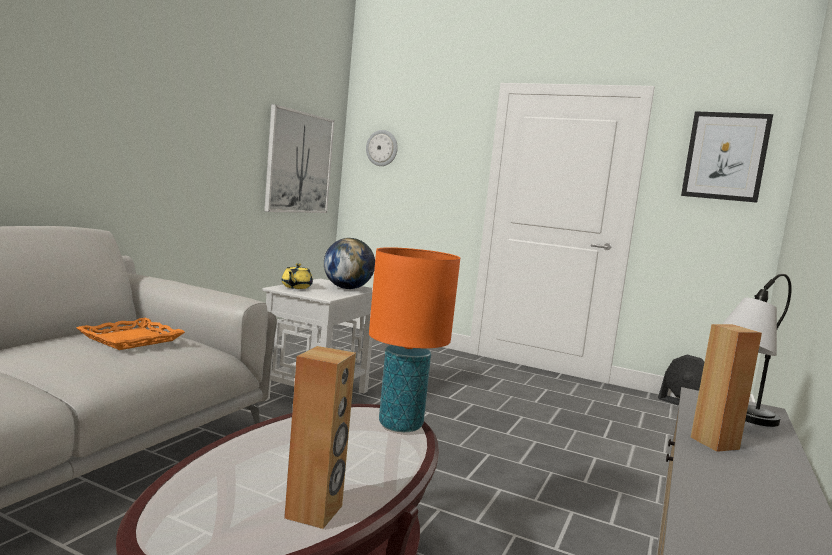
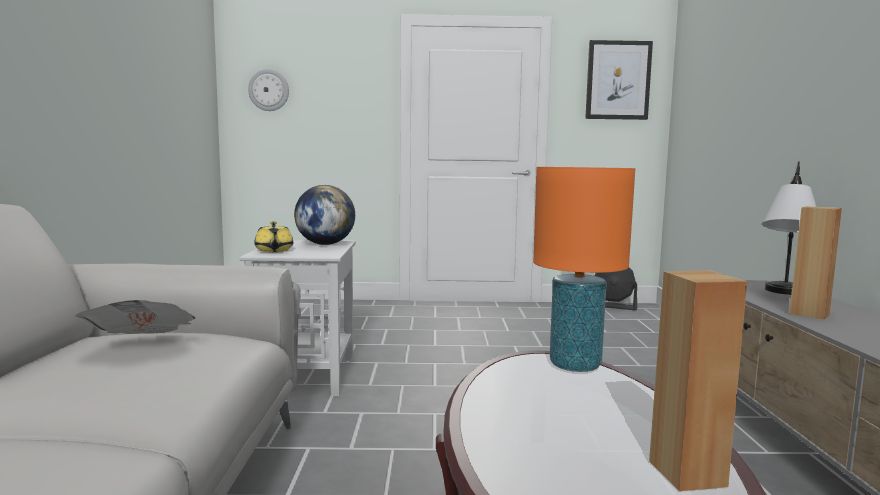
camera: 25 degrees left, 0 degrees up
orange tray [77,318,185,350] -> newspaper [76,300,195,334]
picture [264,104,335,213] -> none

